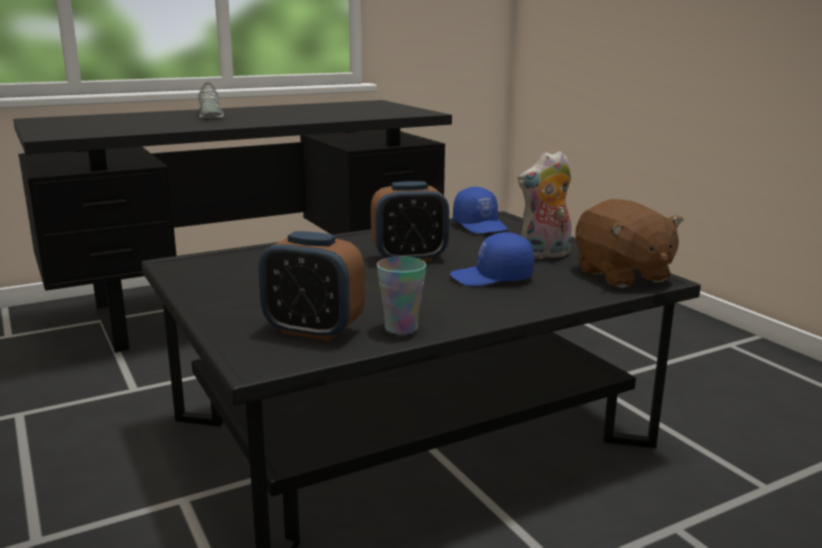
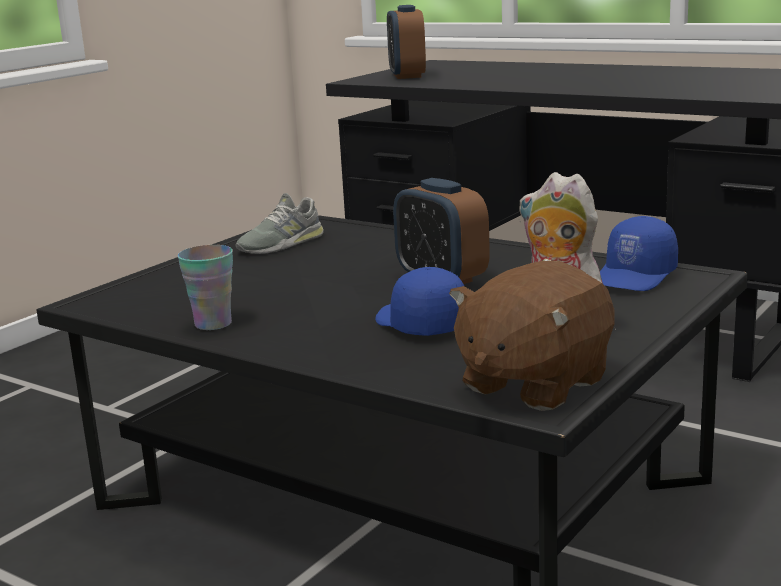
camera: 65 degrees right, 0 degrees up
grey shoe [198,82,224,118] -> grey shoe moved to [236,193,324,254]
alarm clock [258,231,365,341] -> alarm clock moved to [387,5,426,79]

